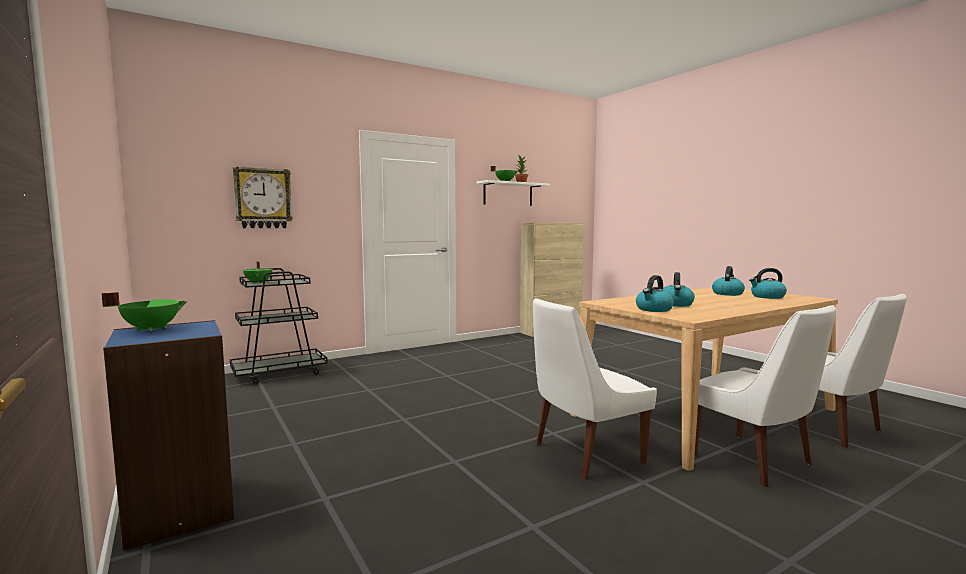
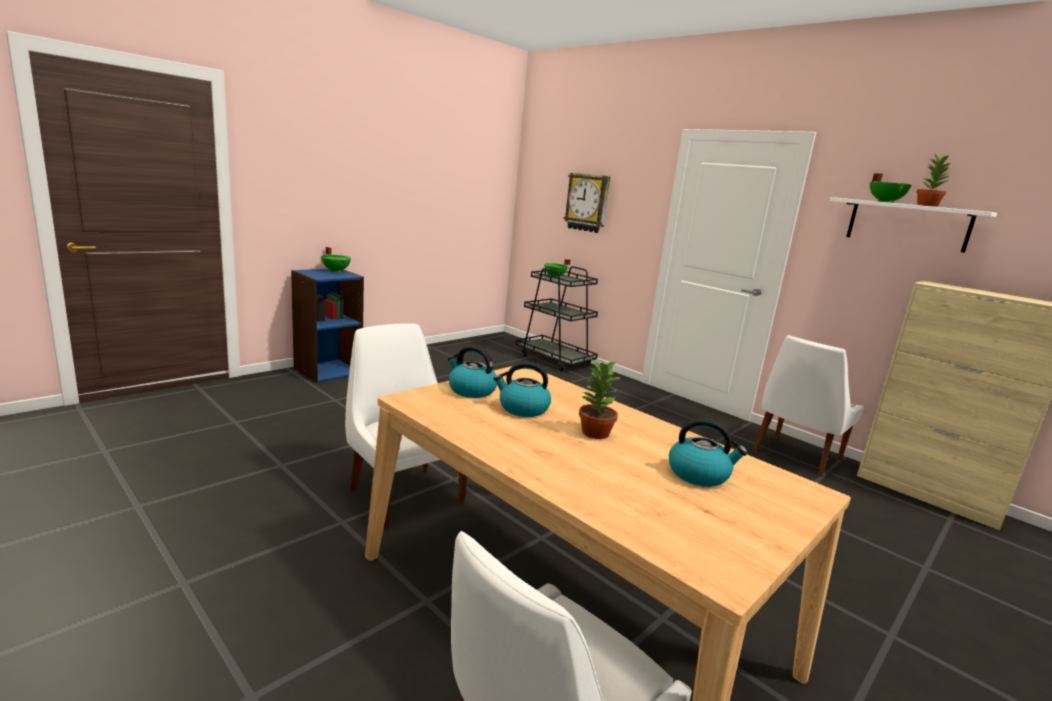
camera: 75 degrees right, 10 degrees up
white chair [694,305,836,487] -> white chair moved to [754,335,864,477]
kettle [749,268,787,299] -> none
none -> potted plant [579,359,620,439]

